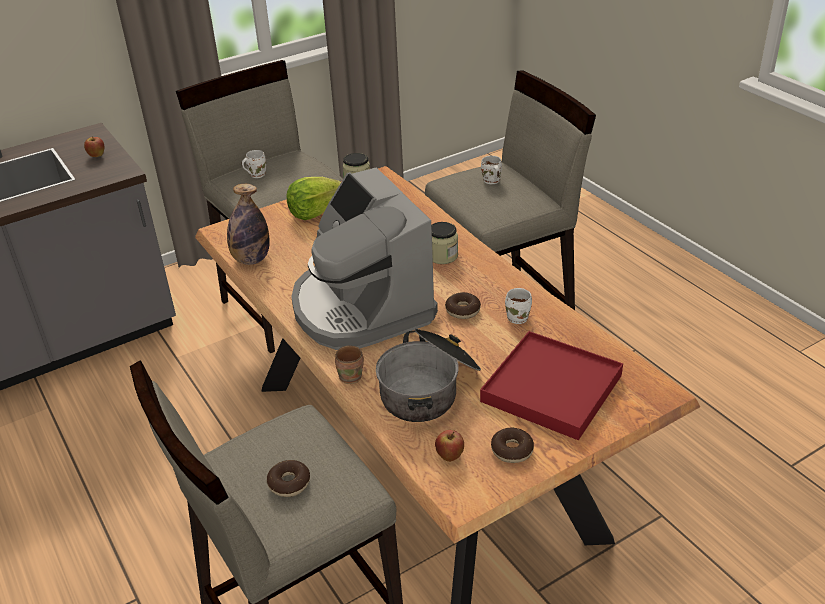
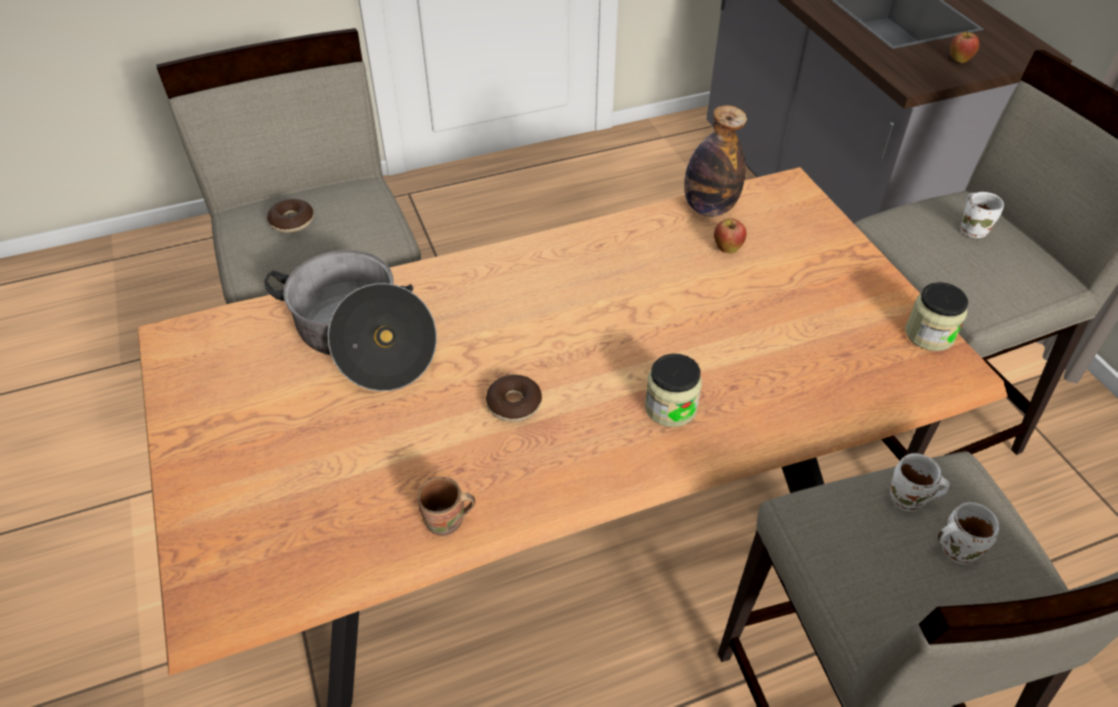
camera: 100 degrees right, 10 degrees up
lettuce [286,177,341,220] -> none
coffee machine [291,167,438,350] -> none
brown mug [335,345,364,384] -> brown mug moved to [418,477,475,537]
apple [435,430,464,462] -> apple moved to [714,219,746,253]
red tray [480,331,623,440] -> none
donut [491,428,534,463] -> none
white mug [505,288,532,324] -> white mug moved to [890,453,951,512]

